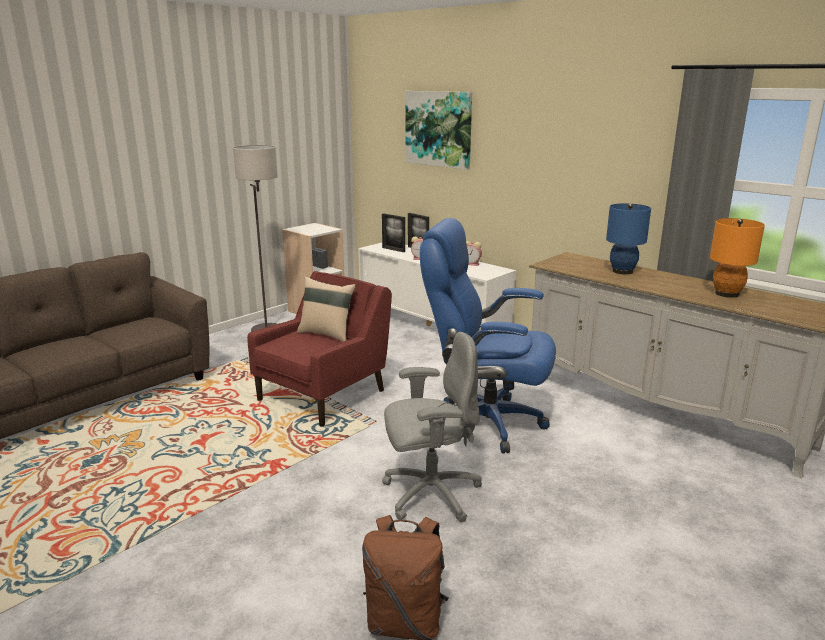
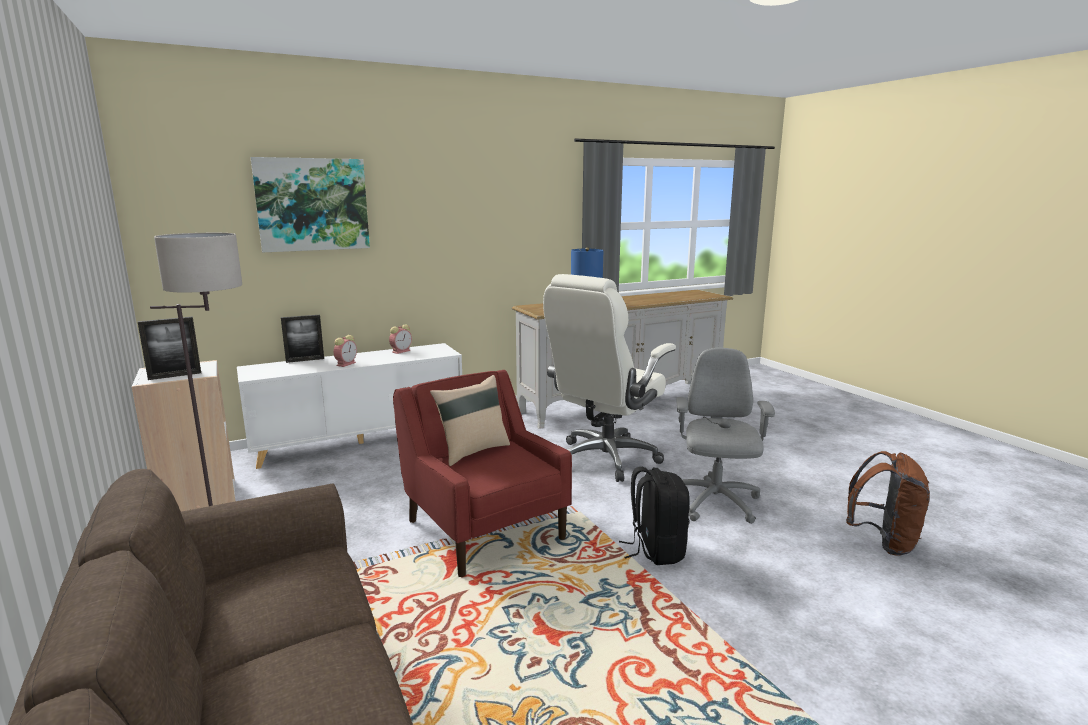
camera: 70 degrees left, 5 degrees down
picture frame [382,213,405,252] -> picture frame moved to [138,316,201,380]
blue office chair [420,218,556,454] -> white office chair [543,274,676,482]
orange table lamp [710,218,765,298] -> none
none -> black backpack [619,467,690,565]

